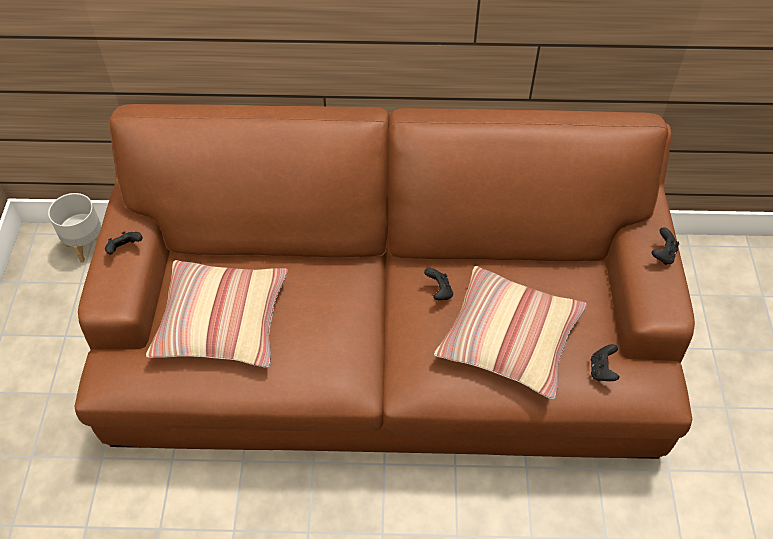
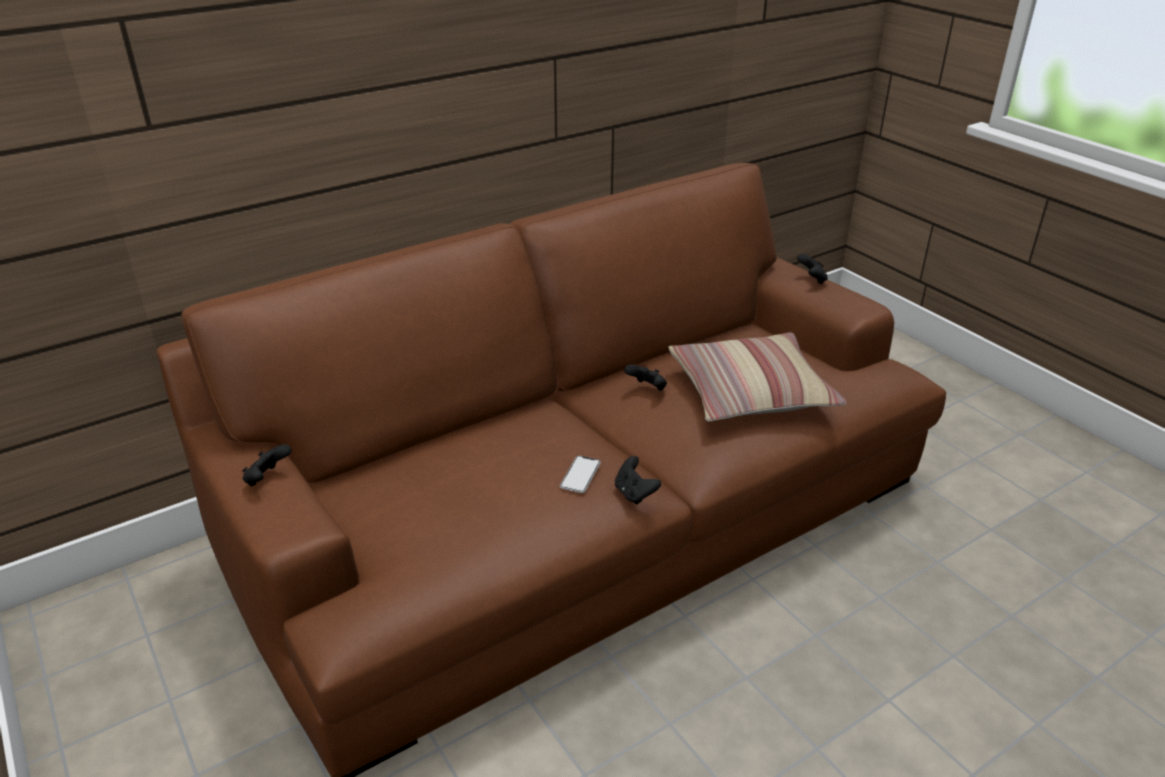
camera: 35 degrees left, 20 degrees down
grey planter [48,193,101,262] -> none
pillow [146,260,288,368] -> none
black game controller [591,344,620,381] -> black game controller moved to [615,456,661,505]
none -> phone [560,456,601,493]

